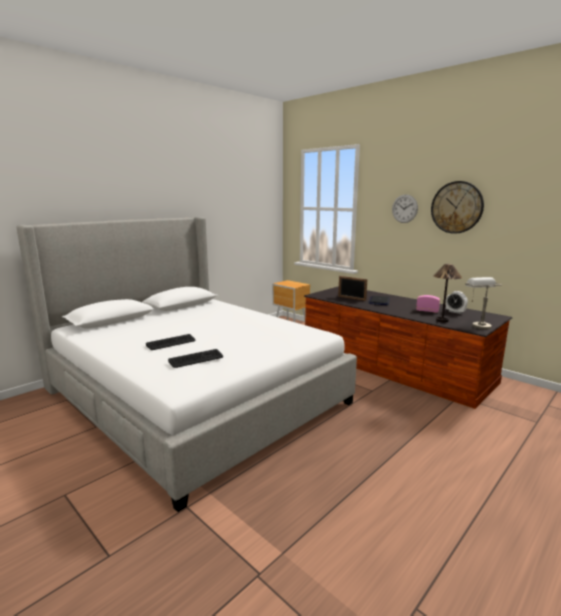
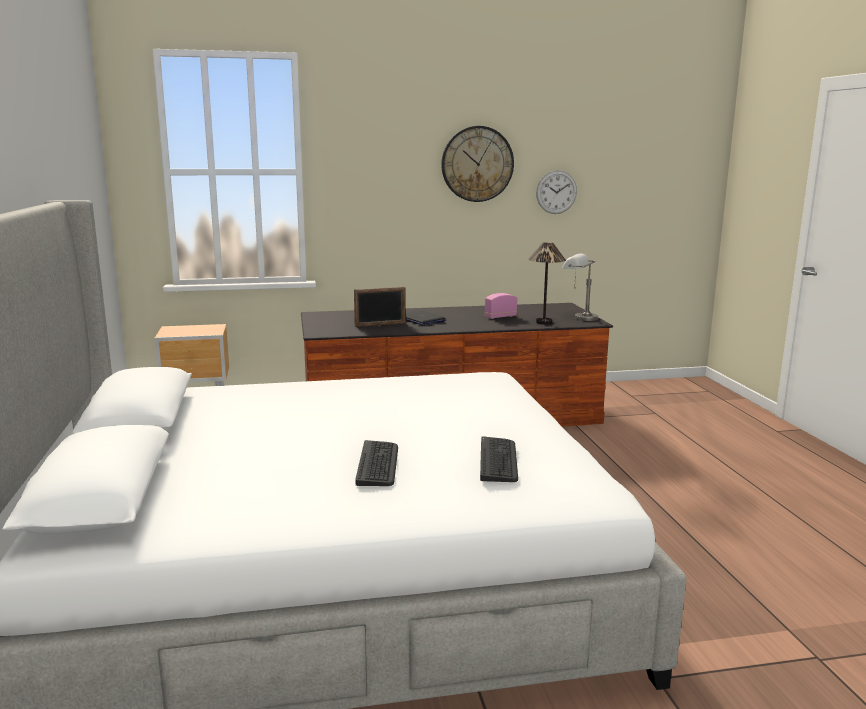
camera: 55 degrees left, 0 degrees up
wall clock [392,195,418,223] -> wall clock moved to [536,170,577,214]
alarm clock [446,291,468,314] -> none

